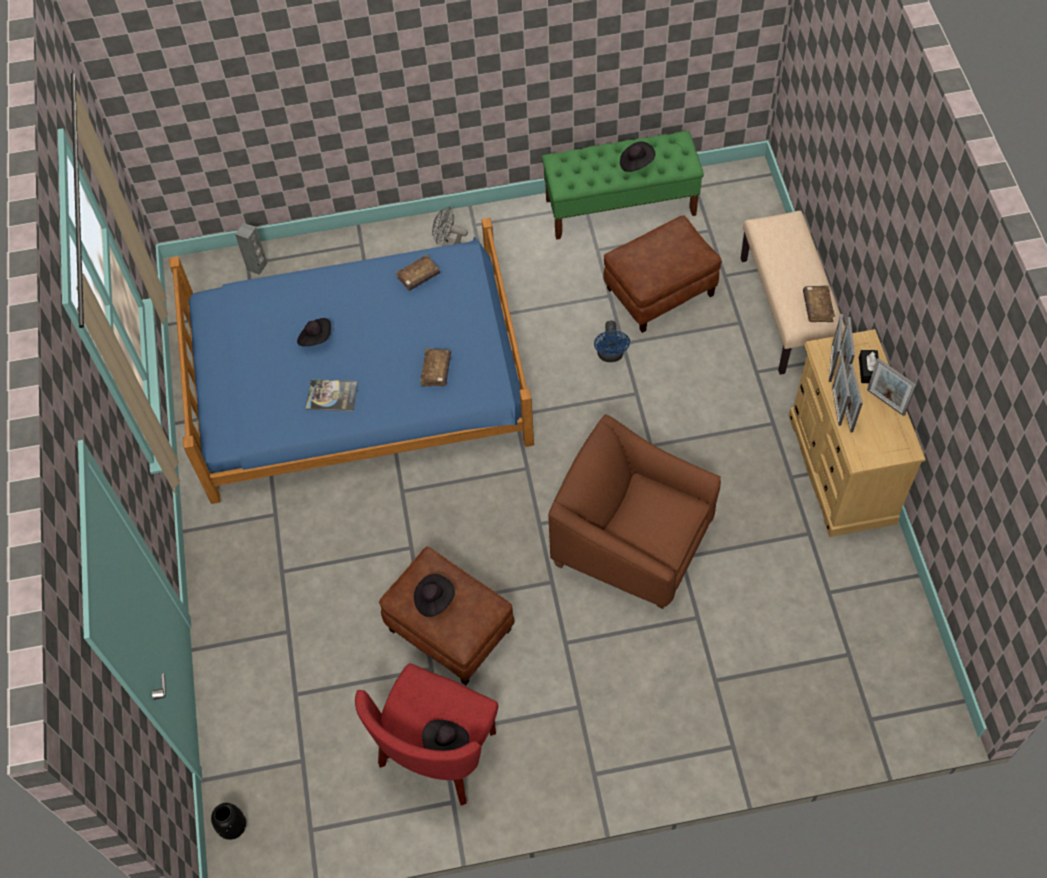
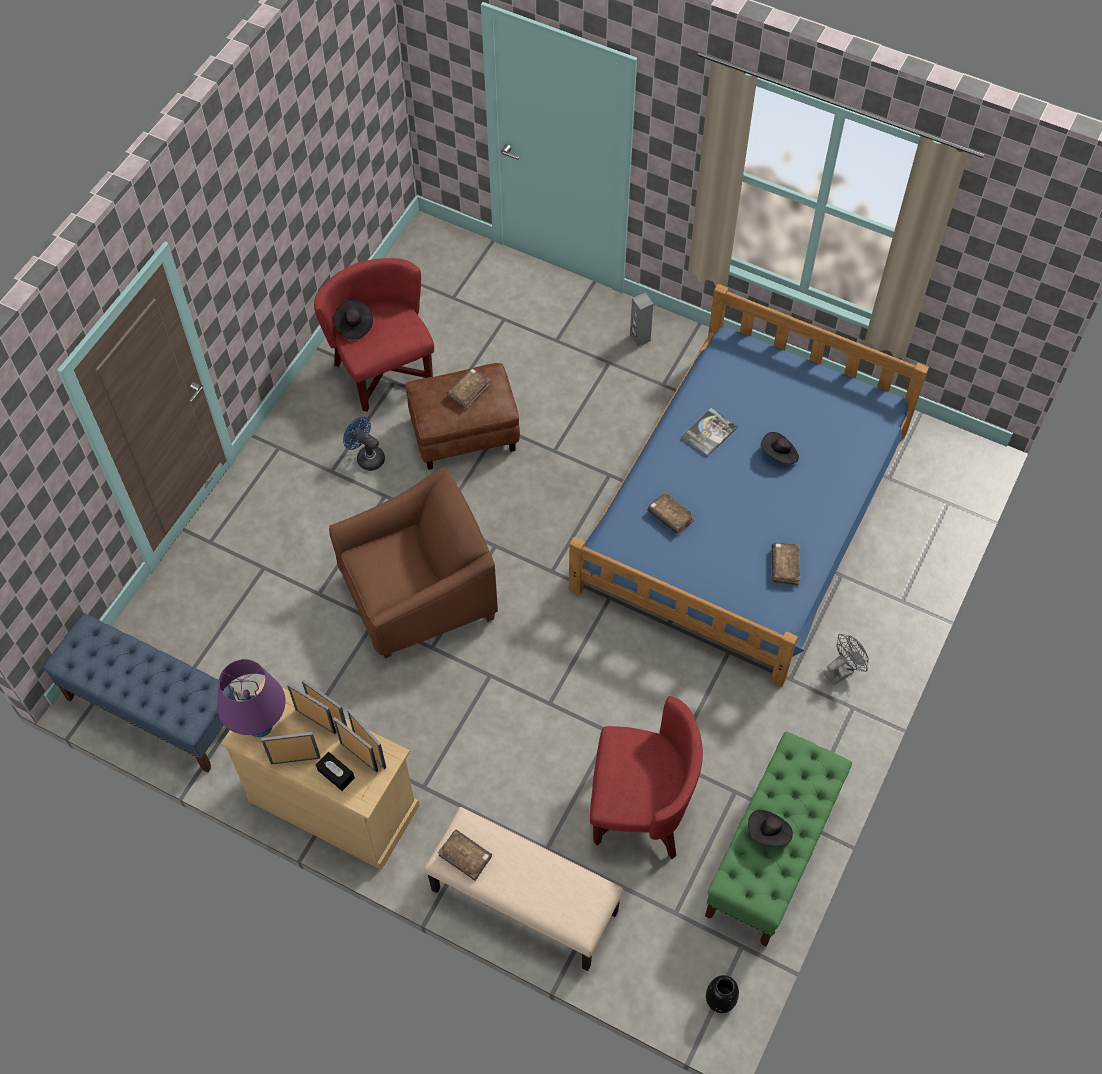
camera: 125 degrees right, 0 degrees up
black vase [211,803,246,840] -> black vase moved to [706,975,739,1013]
grey speaker [235,223,267,275] -> grey speaker moved to [630,292,653,346]
black hat [414,574,455,617] -> brown book [447,368,490,410]
blue fan [594,320,630,362] -> blue fan moved to [343,416,385,471]
brown ottoman [603,215,722,333] -> red armchair [590,696,703,859]
none -> blue bench [43,613,236,773]
none -> purple table lamp [217,659,286,737]

